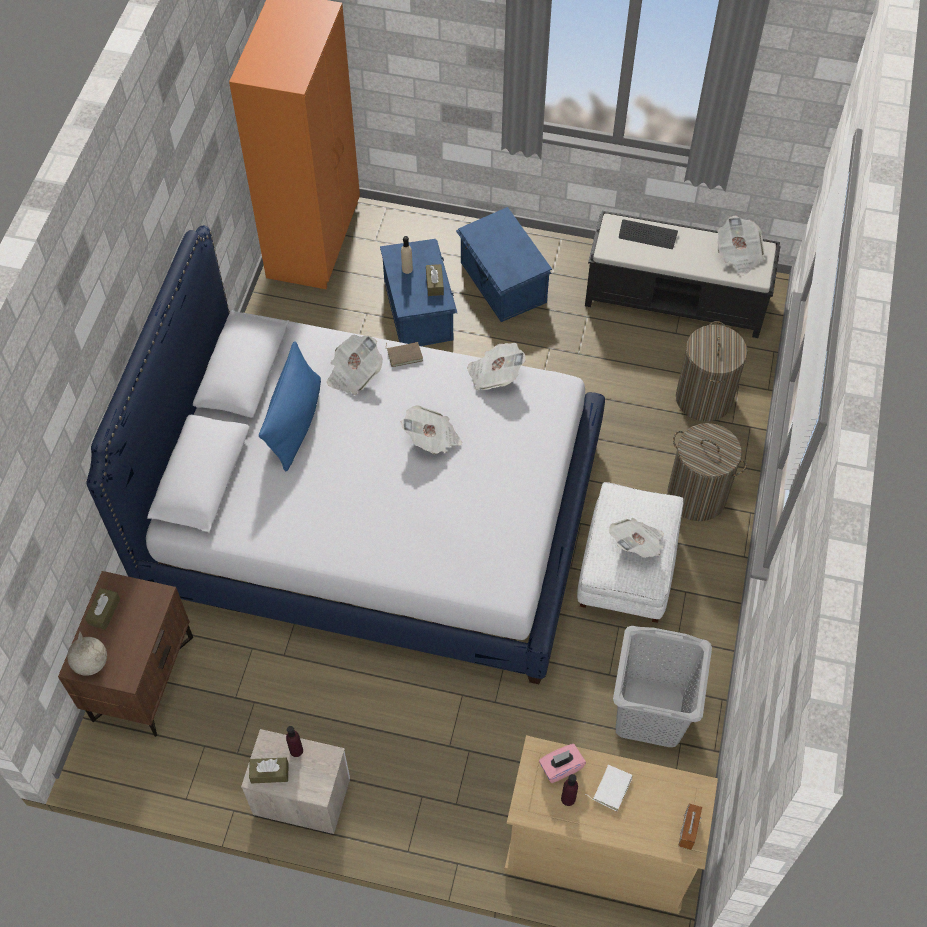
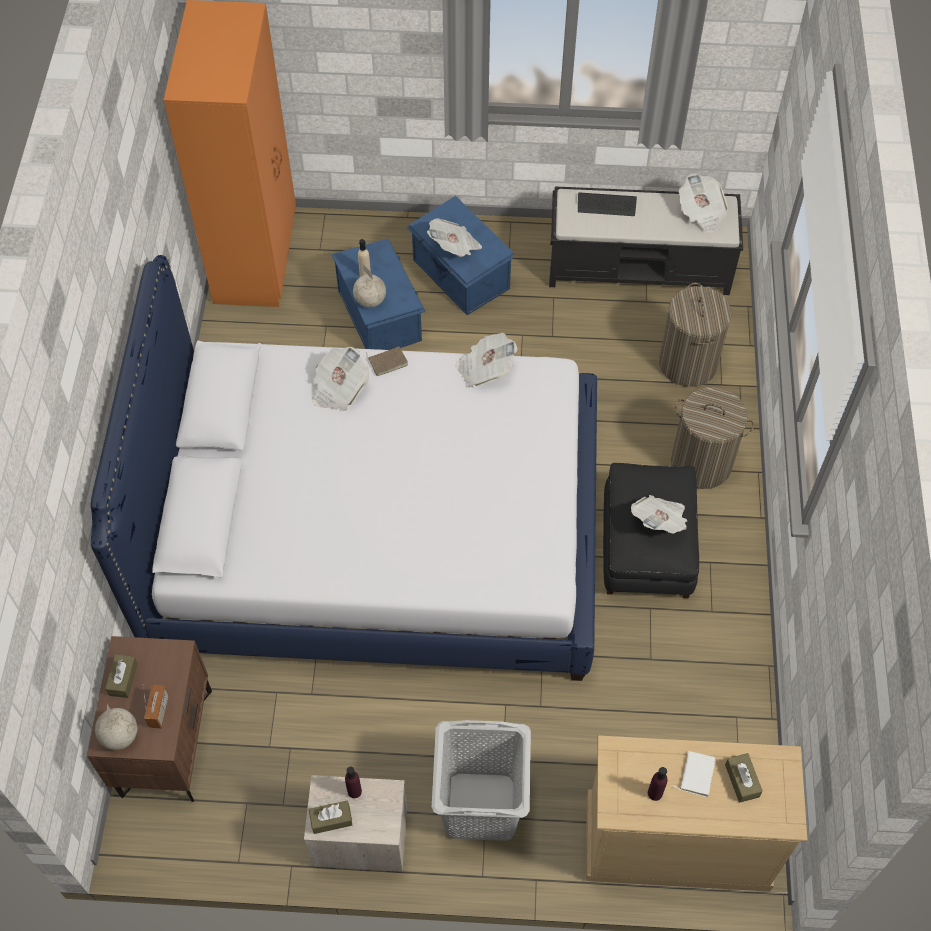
camera: 10 degrees left, 0 degrees up
blue pillow [259,341,321,471] -> none
newspaper [401,405,462,454] -> newspaper moved to [427,218,482,257]
brown tissue box [426,264,444,296] -> brown tissue box moved to [725,753,763,803]
pink tissue box [539,744,586,783] -> none
white ottoman [577,482,684,623] -> black ottoman [603,463,699,598]
grey laundry basket [613,626,712,747] -> grey laundry basket moved to [432,720,531,841]
radio [678,803,702,850] -> radio moved to [143,685,169,729]
none -> globe [353,264,386,308]

